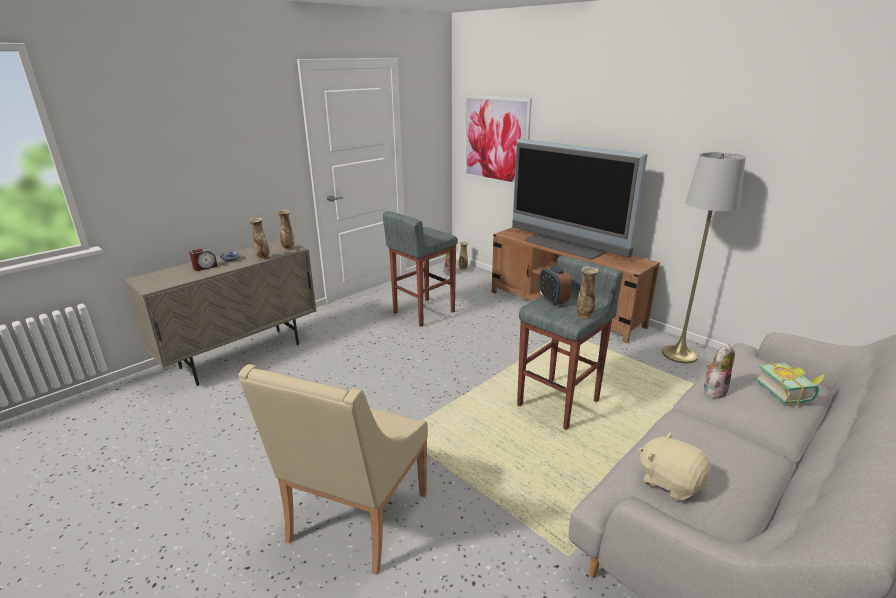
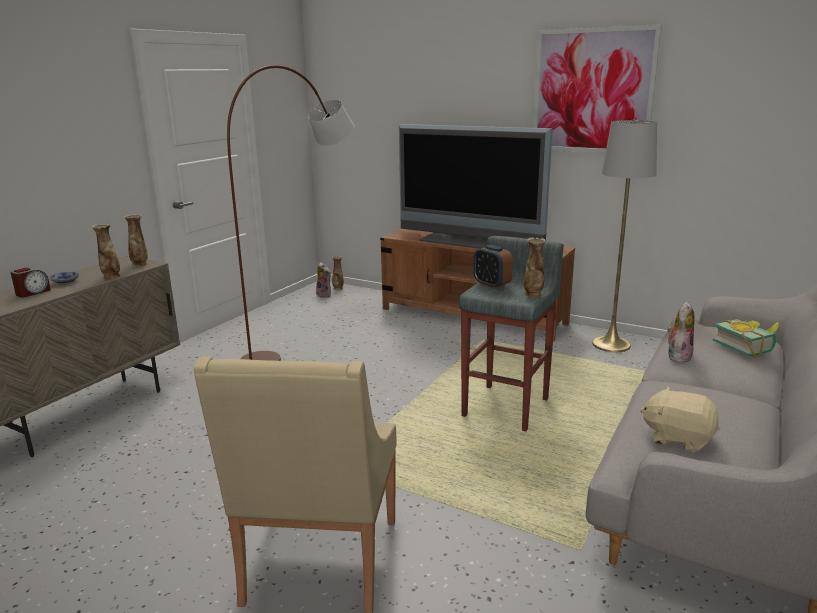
camera: 15 degrees left, 5 degrees down
grey stool [383,211,458,327] -> brown floor lamp [227,65,355,361]
picture [464,95,532,186] -> picture moved to [533,25,662,153]

